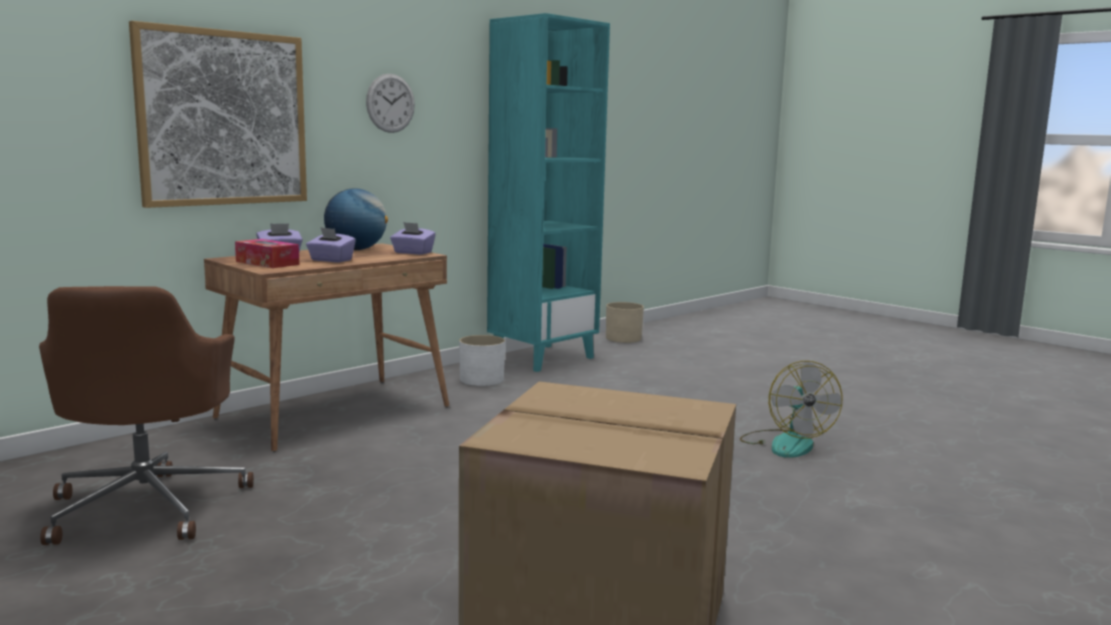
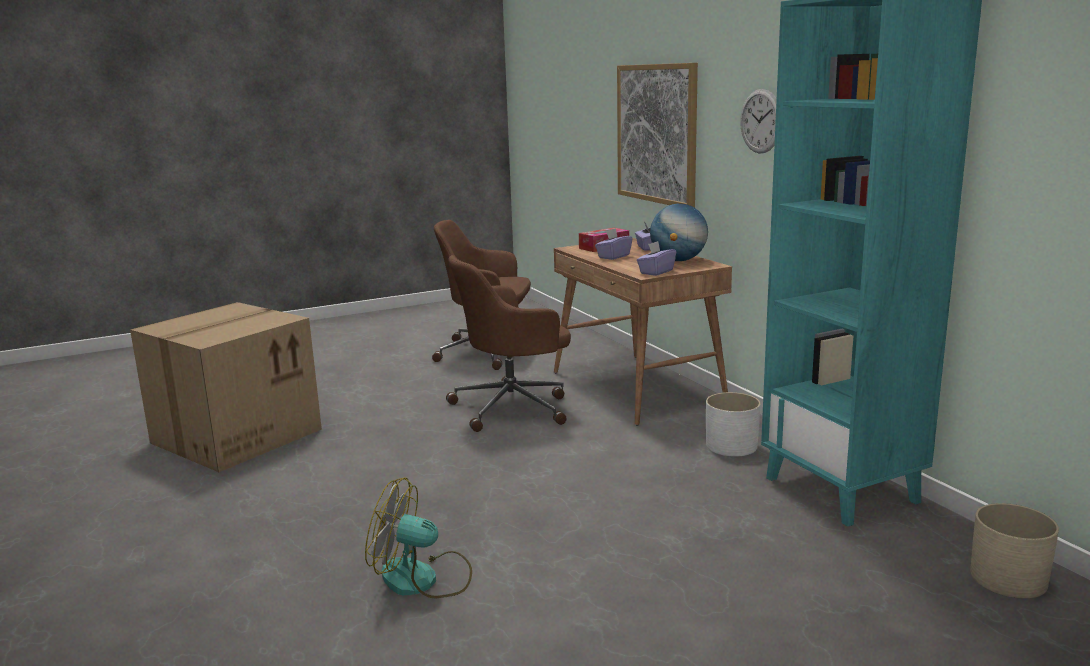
camera: 110 degrees right, 5 degrees up
none -> brown office chair [446,255,571,432]

